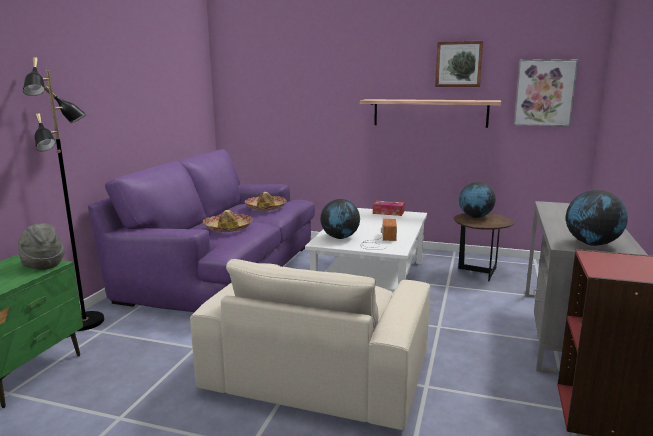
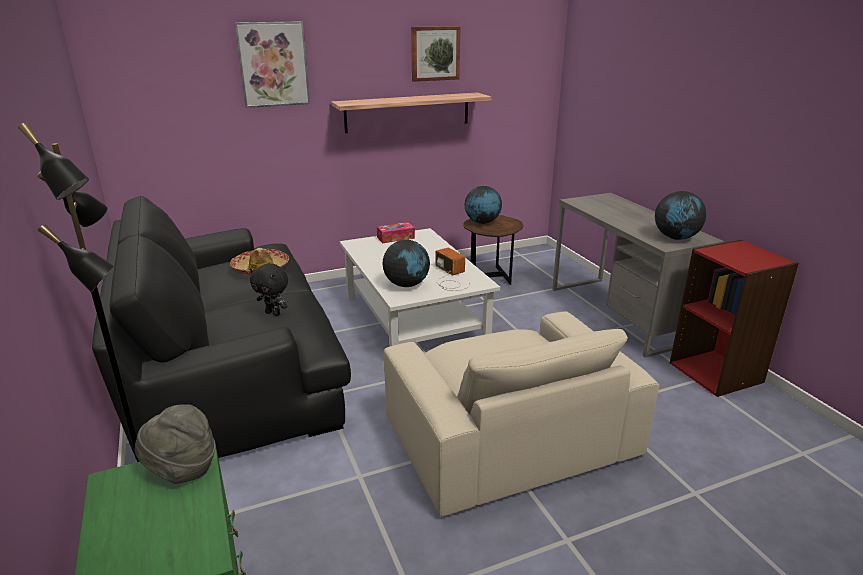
camera: 40 degrees left, 10 degrees up
purple sofa [88,149,315,312] -> black sofa [92,196,351,460]
hat [203,210,252,232] -> black plush toy [250,264,288,316]
picture [514,59,578,127] -> picture moved to [234,21,310,108]

